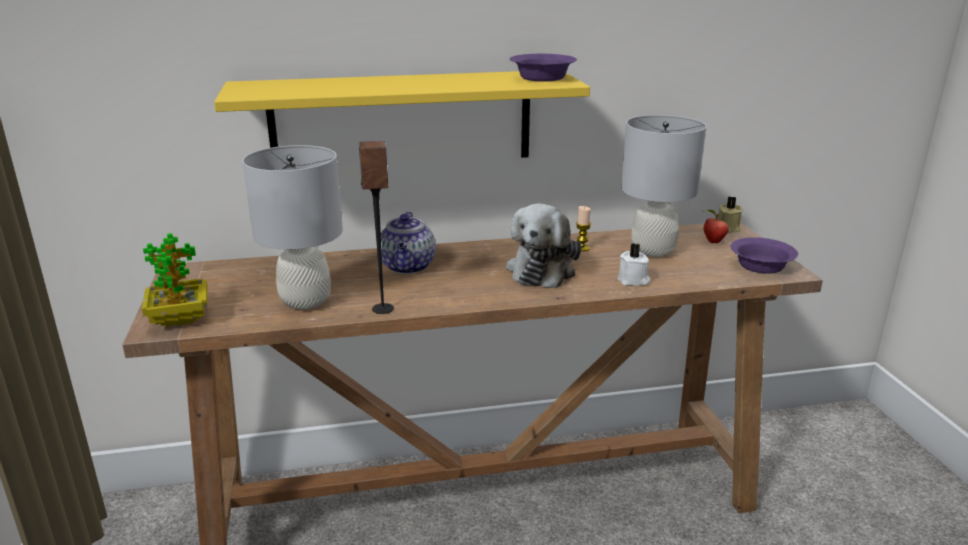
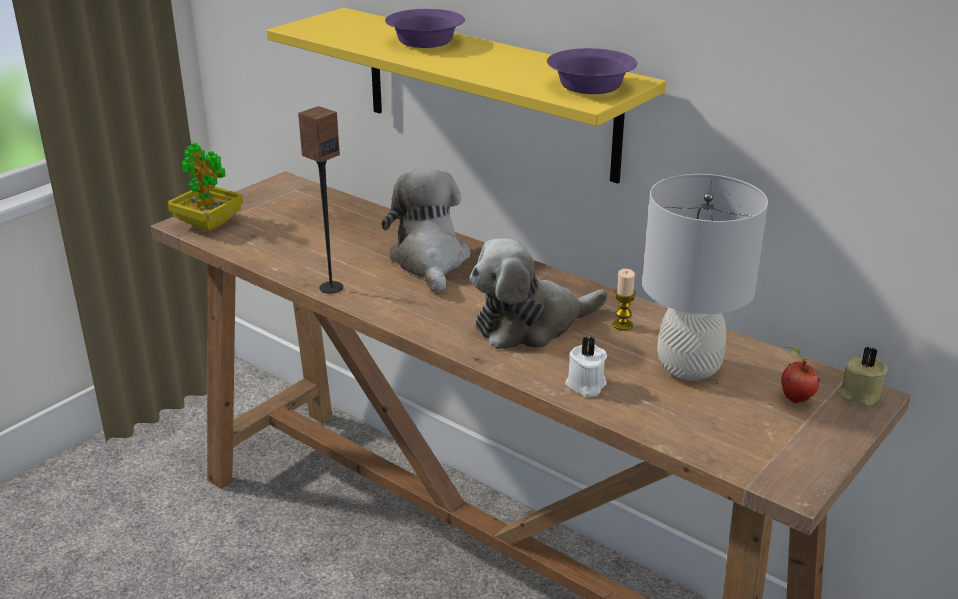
camera: 50 degrees right, 5 degrees up
grey table lamp [242,145,343,310] -> none
teapot [381,212,436,274] -> plush toy [381,169,470,292]
purple bowl [730,237,798,274] -> purple bowl moved to [385,9,465,48]

